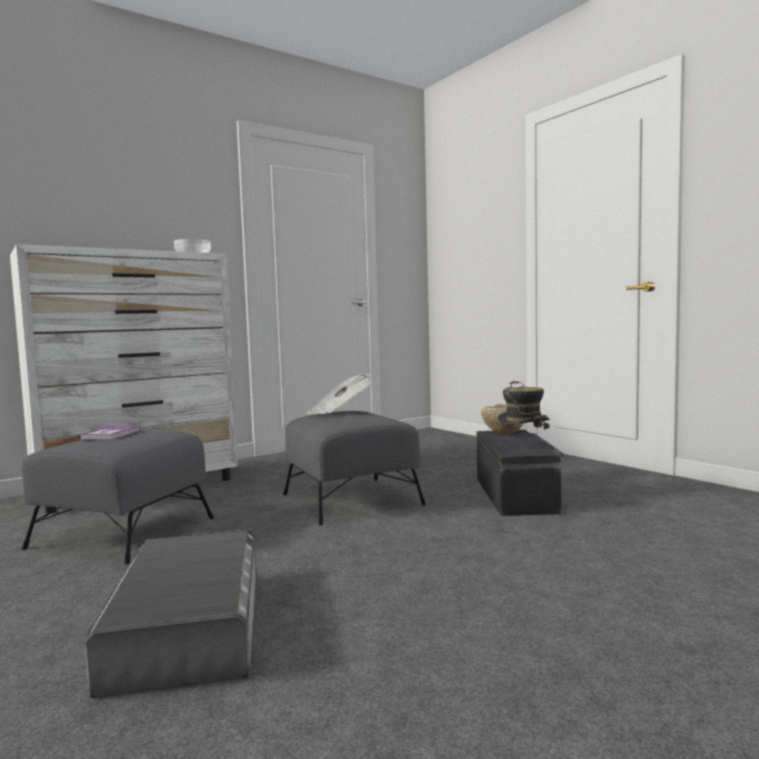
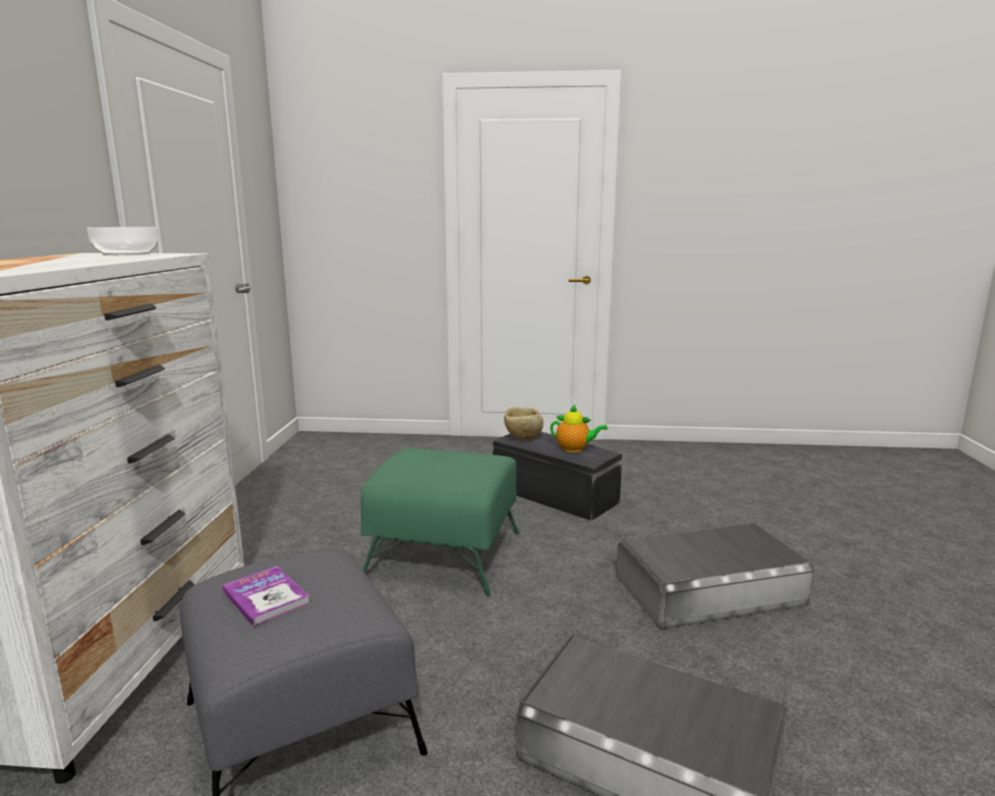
camera: 50 degrees left, 10 degrees up
grey ottoman [283,411,426,525] -> green ottoman [361,448,519,597]
newspaper [307,373,371,415] -> none
hat [498,380,550,441] -> teapot [550,405,608,452]
none -> grey storage box [616,523,814,629]

